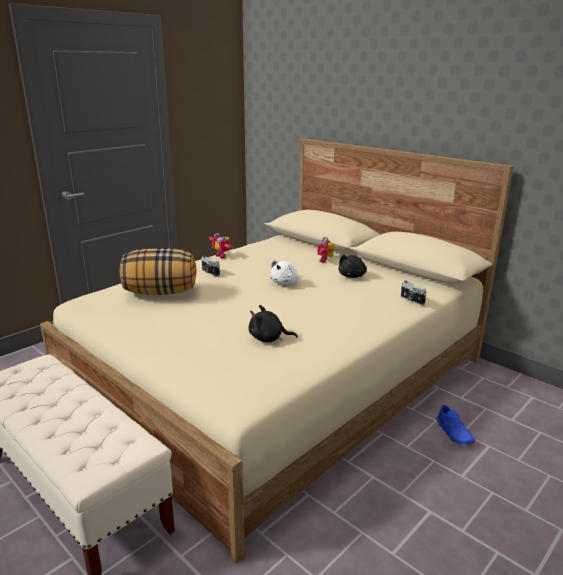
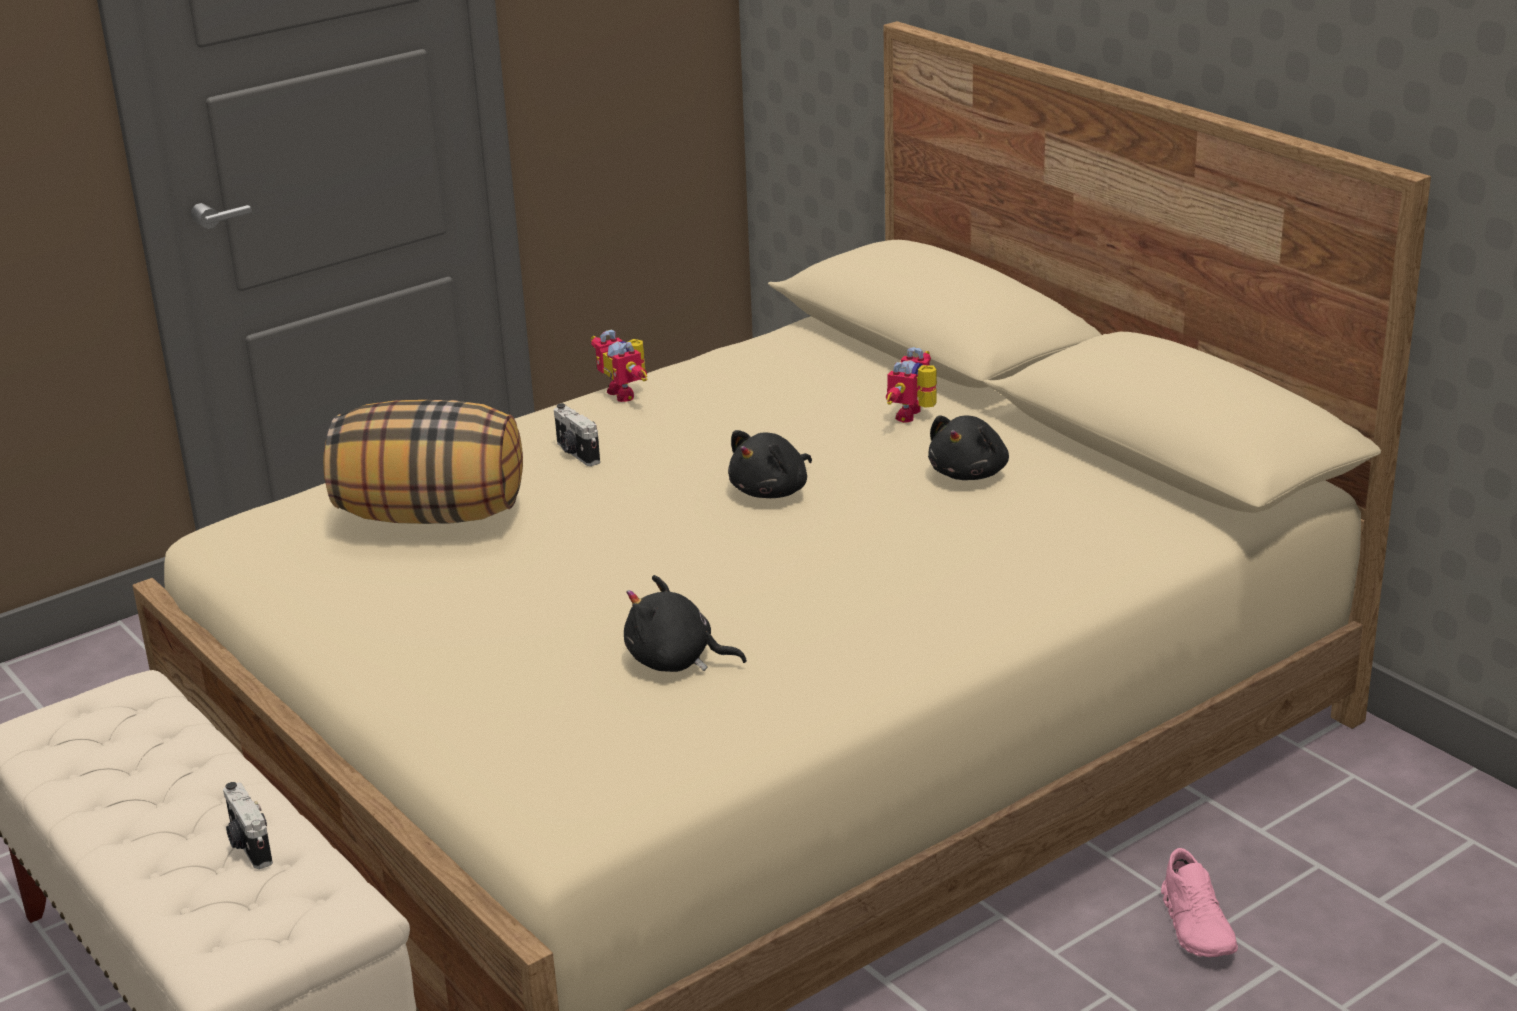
camera: 10 degrees right, 5 degrees up
white plush toy [270,260,299,285] -> black plush toy [728,430,812,498]
camera [401,281,427,306] -> camera moved to [223,782,273,869]
blue shoe [437,405,475,444] -> pink shoe [1161,848,1238,957]

